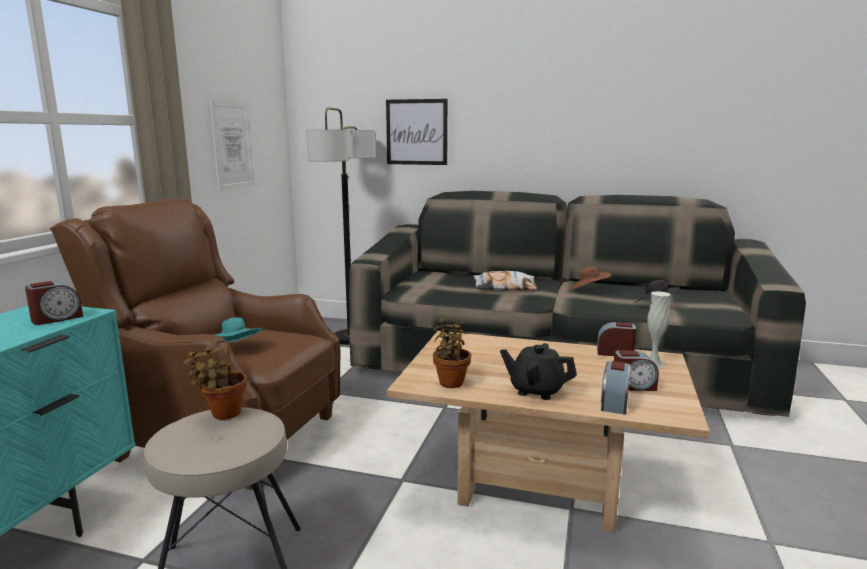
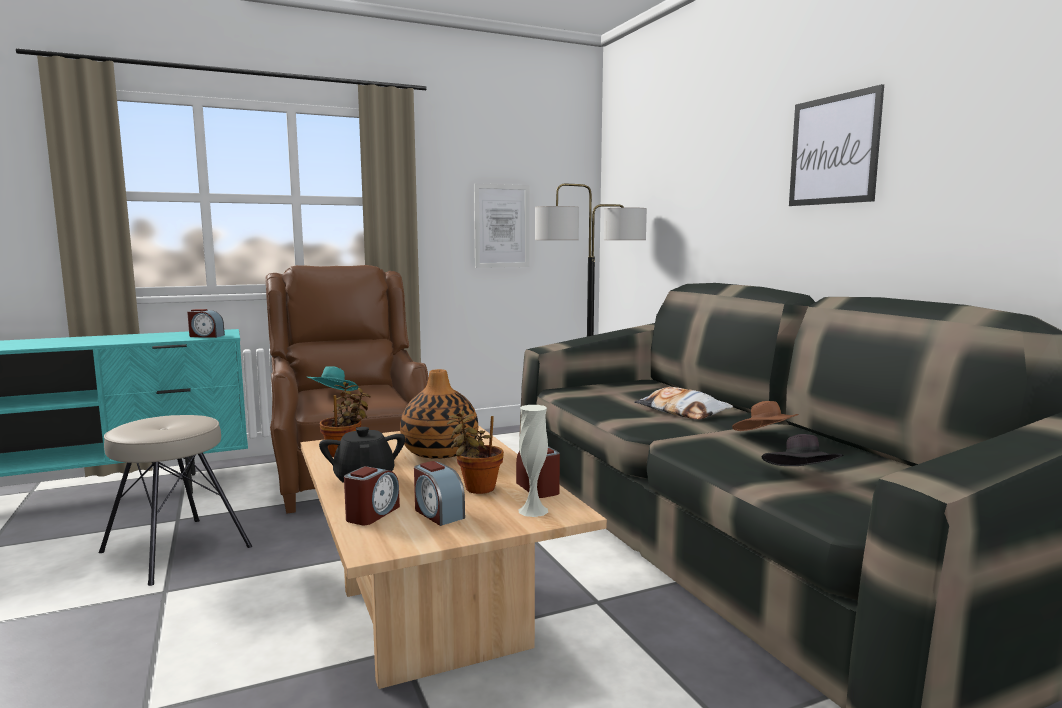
camera: 50 degrees right, 5 degrees down
potted plant [183,344,247,420] -> potted plant moved to [447,411,504,494]
picture [386,99,448,165] -> picture moved to [789,84,884,206]
alarm clock [601,361,631,415] -> alarm clock turned 135 degrees clockwise [344,466,400,525]
none -> vase [400,369,478,459]

